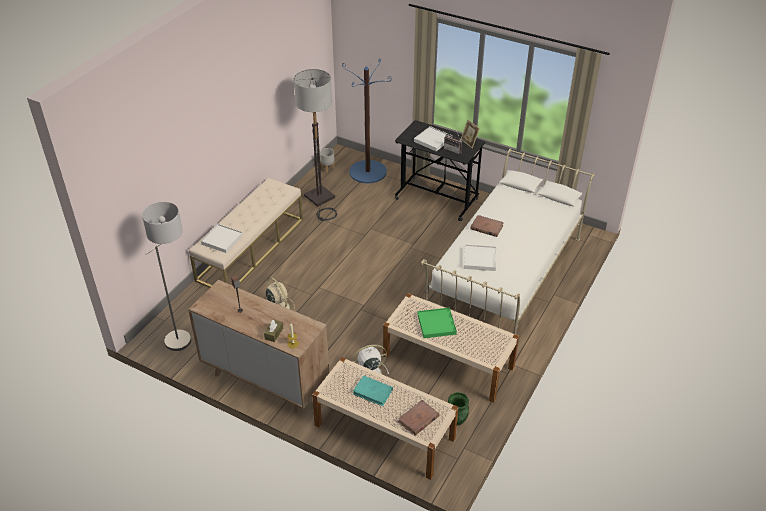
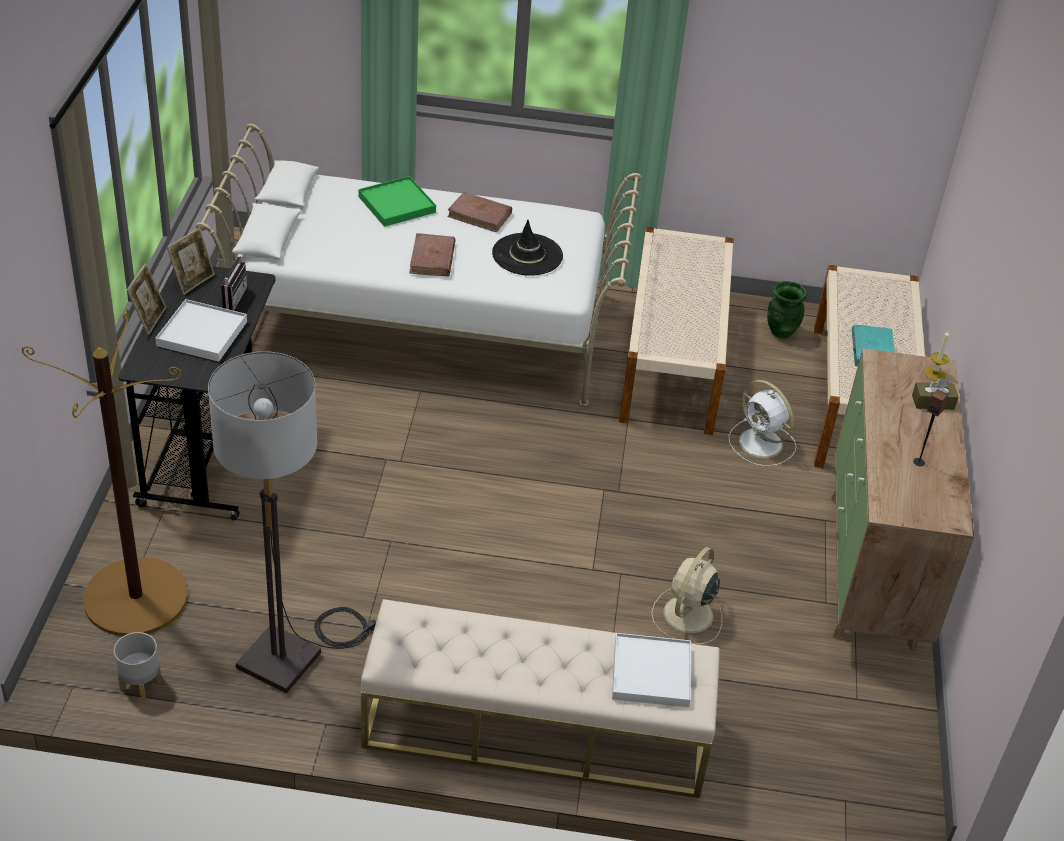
camera: 115 degrees left, 0 degrees up
grey floor lamp [142,202,191,351] -> none
blue clothes rack [342,59,392,183] -> brown clothes rack [22,309,188,636]
brown book [398,400,439,436] -> brown book moved to [447,192,512,232]
green tray [417,308,457,338] -> green tray moved to [358,176,436,227]
white tray [464,244,496,271] -> black hat [492,220,563,276]
none -> picture frame [127,263,166,335]

